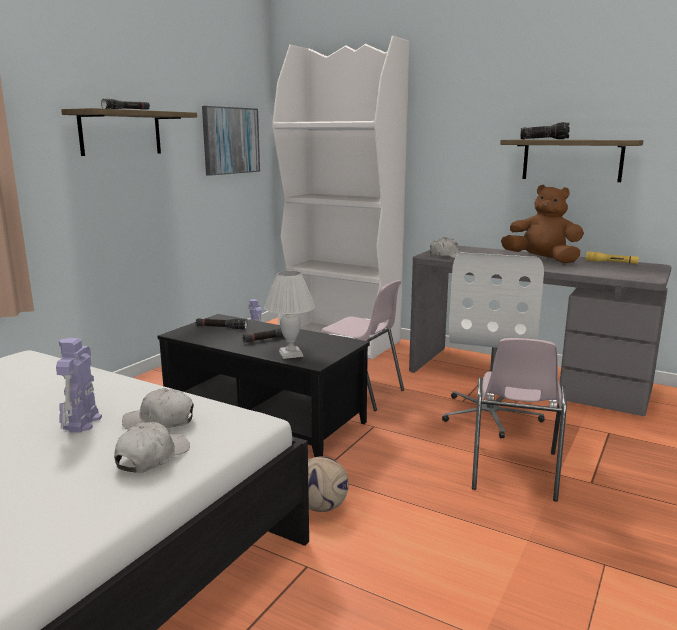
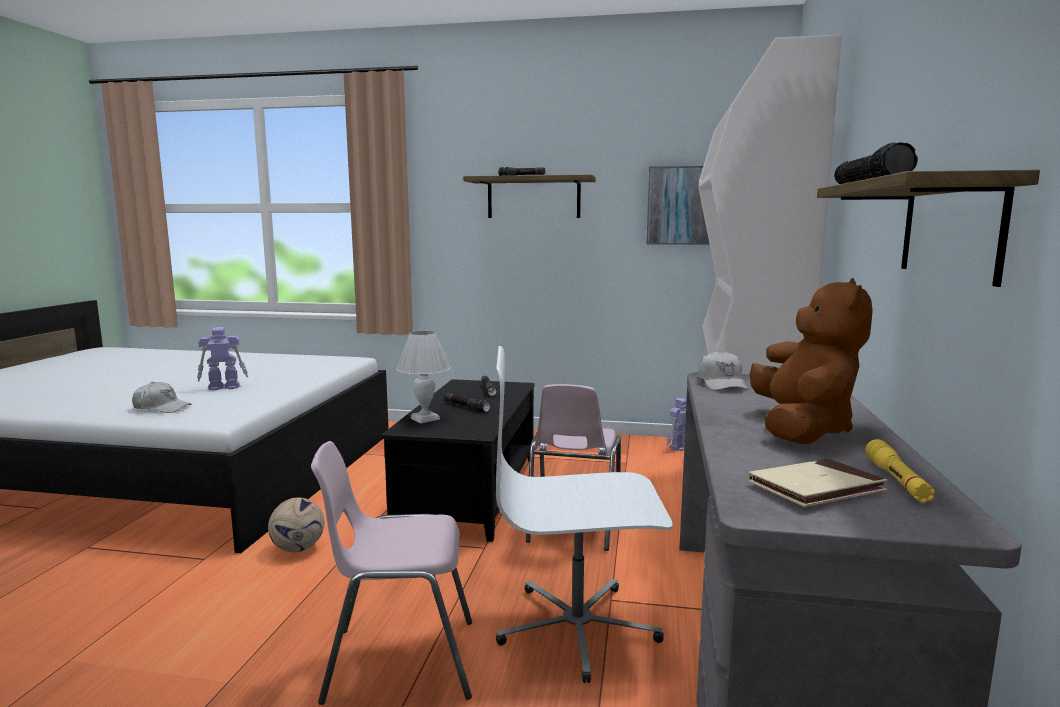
camera: 70 degrees right, 5 degrees down
white cap [122,388,194,429] -> none
none -> beige book [748,458,888,507]

